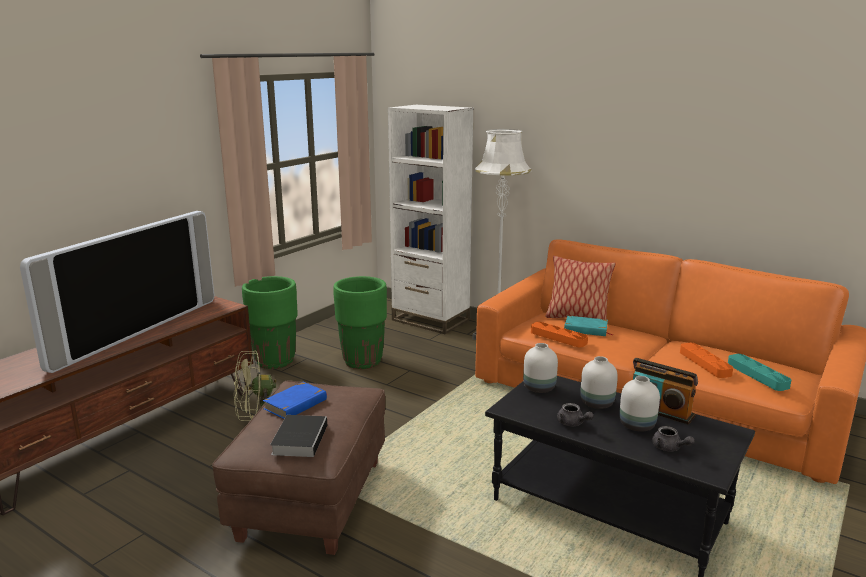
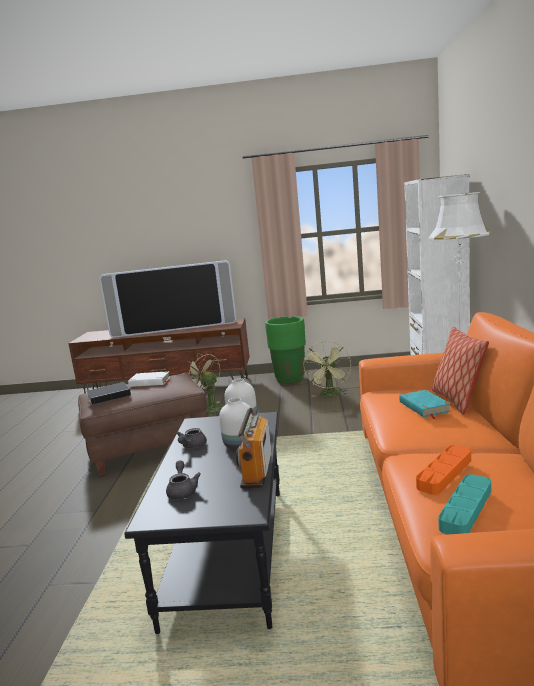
camera: 60 degrees right, 5 degrees down
blue book [263,382,328,419] -> white book [128,371,172,387]
green planter [333,276,387,369] -> green fan [303,341,351,397]
orange tray [531,322,588,348] -> none
white vase [619,376,660,432] -> none
grey teapot [652,426,695,452] -> grey teapot turned 150 degrees clockwise [166,460,201,500]

